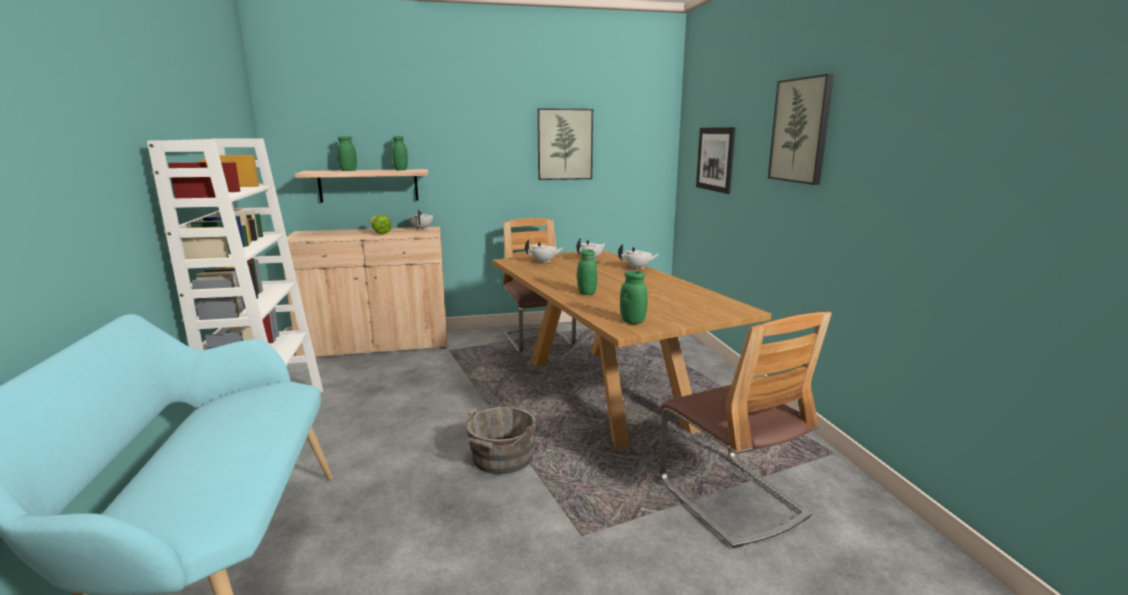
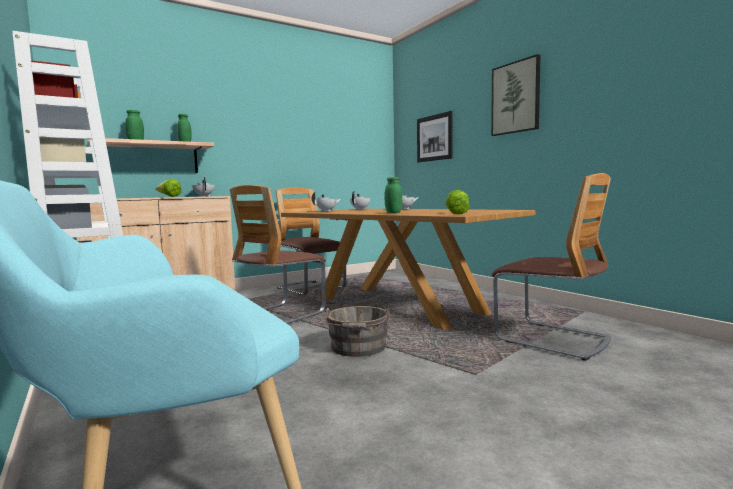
camera: 20 degrees left, 10 degrees down
picture [537,108,593,180] -> none
green jar [620,271,648,324] -> lettuce [445,190,470,215]
none -> chair [230,185,326,324]

